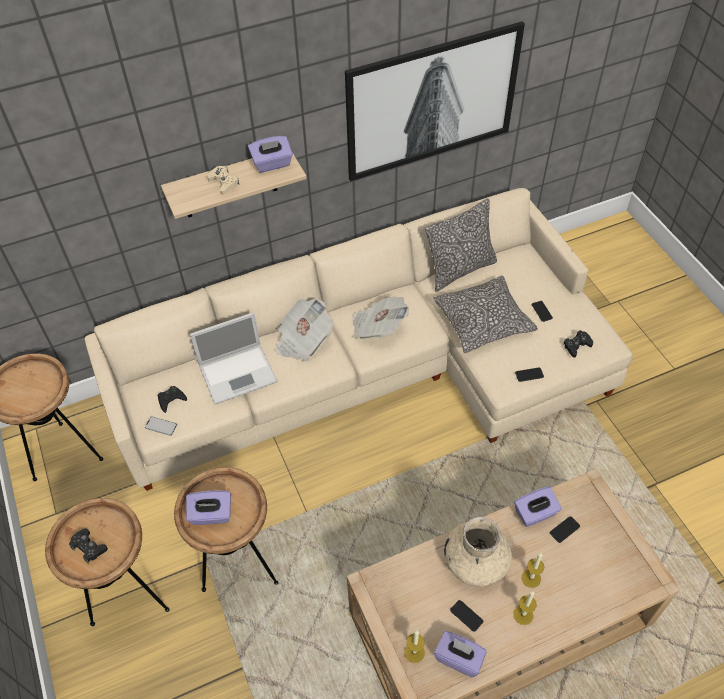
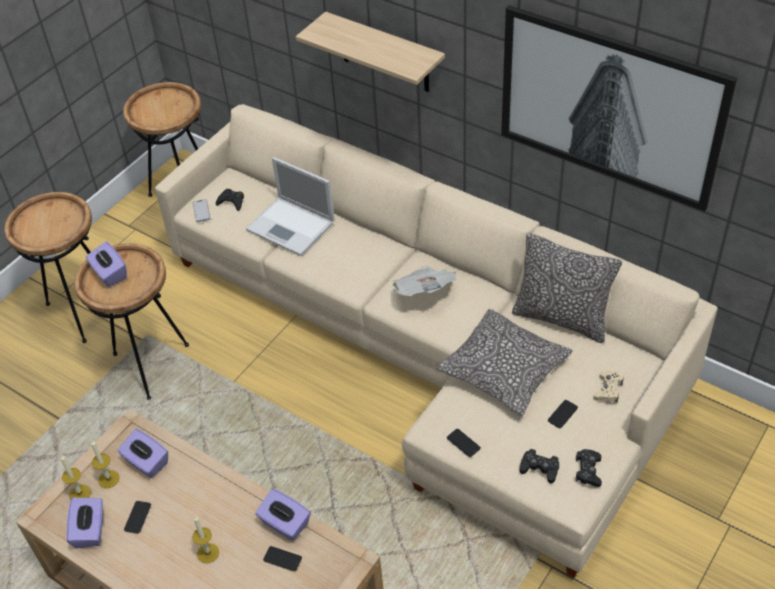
camera: 60 degrees right, 5 degrees down
black game controller [69,528,108,563] -> black game controller moved to [576,449,602,487]
beige game controller [207,166,239,195] -> beige game controller moved to [593,370,624,403]
purple tissue box [248,136,293,173] -> purple tissue box moved to [118,429,168,478]
newspaper [276,299,333,361] -> none
beige vase [444,517,512,587] -> none
candle [513,591,537,625] -> candle moved to [91,441,119,488]

